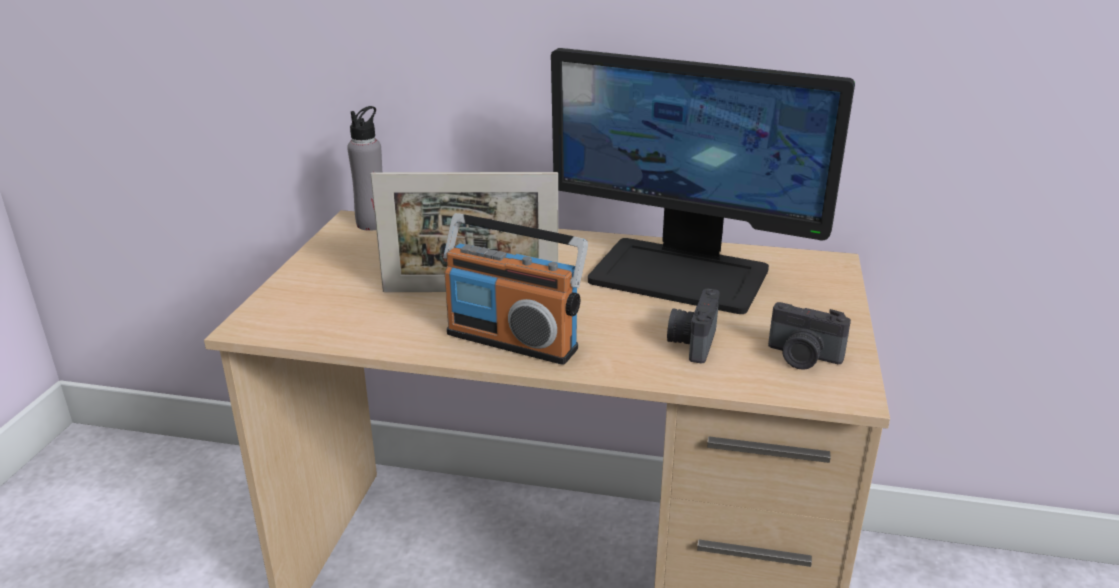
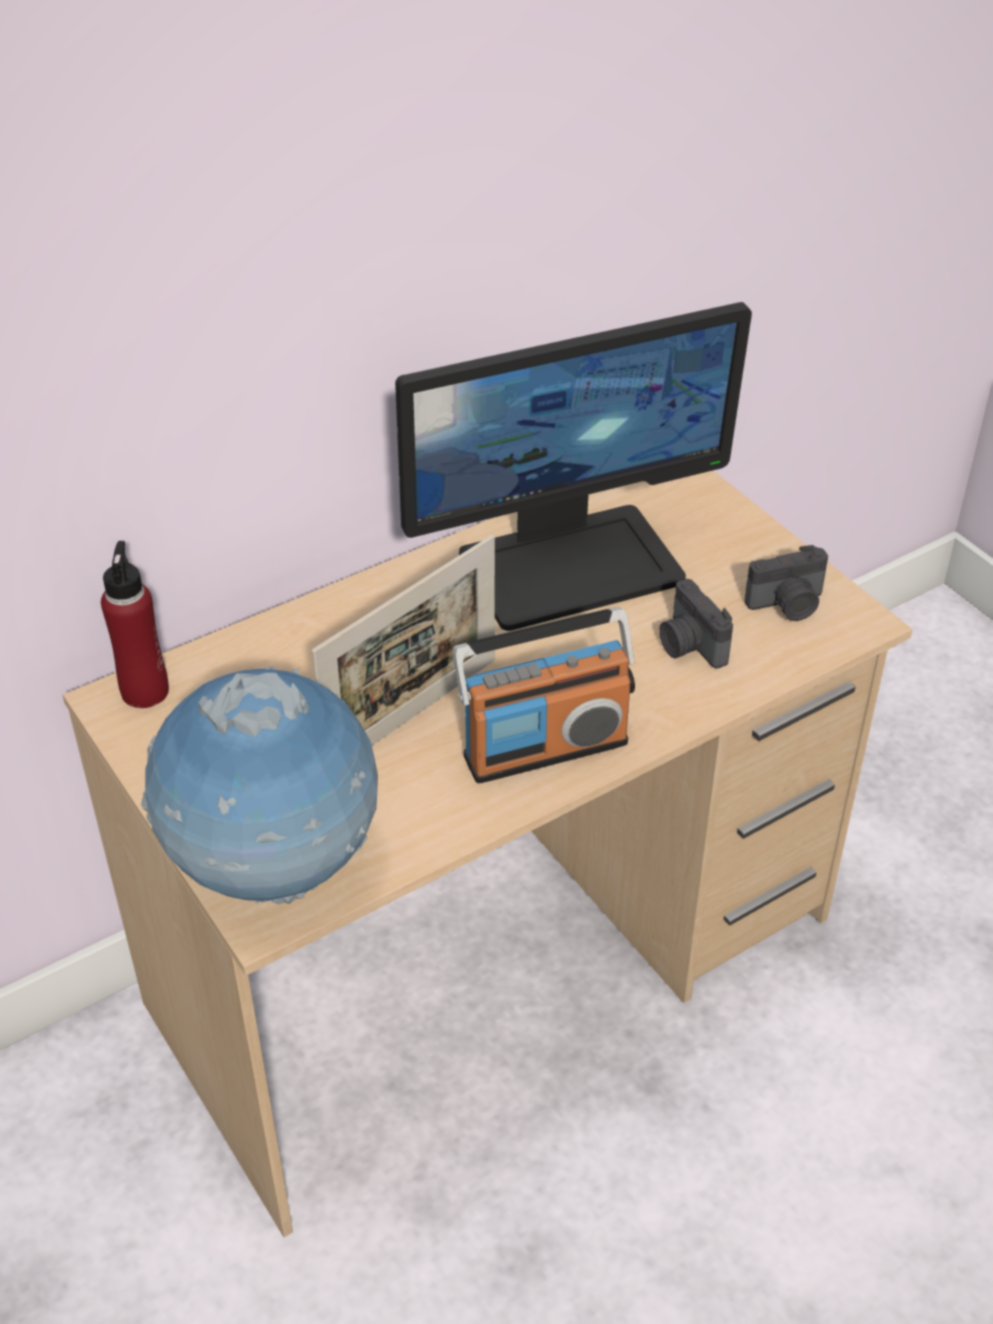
camera: 45 degrees left, 15 degrees up
grey bottle [347,106,382,231] -> red bottle [101,541,169,708]
none -> globe [141,666,378,905]

